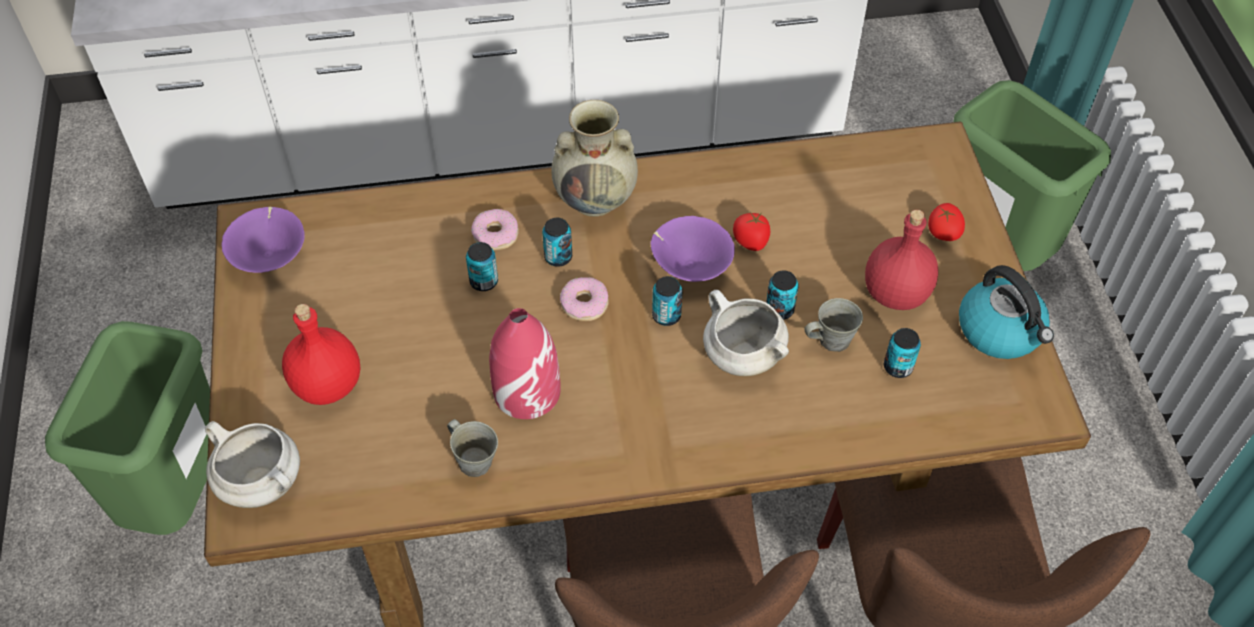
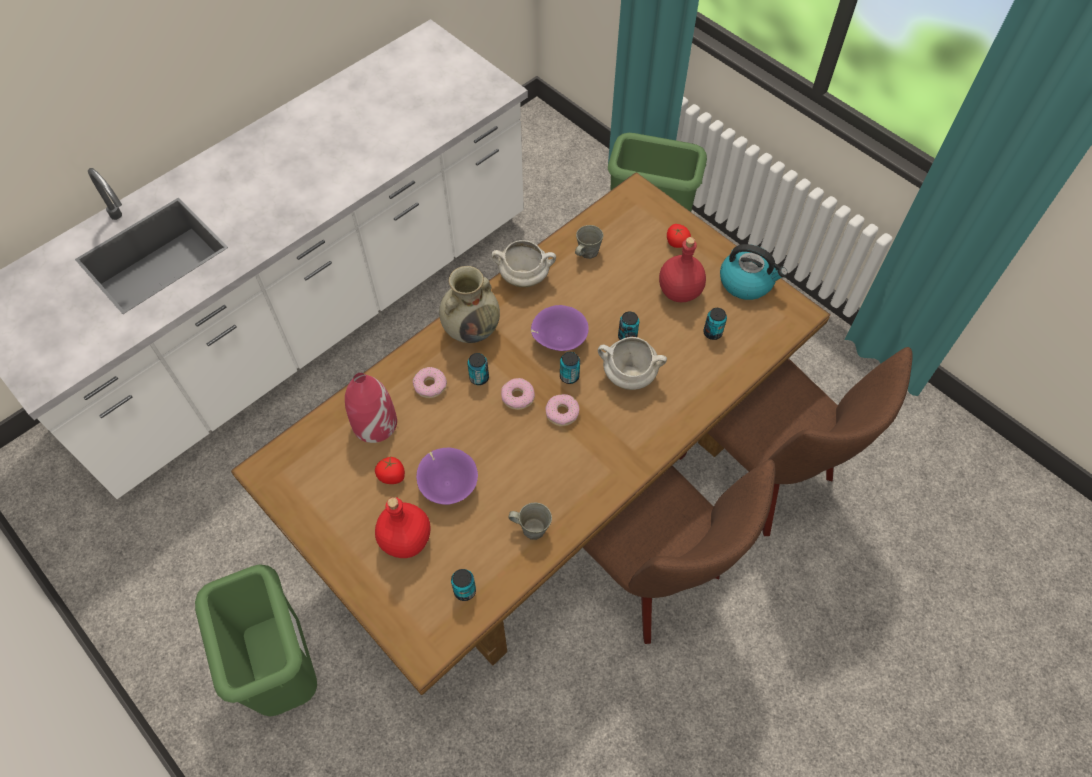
camera: 35 degrees left, 5 degrees up
white cooking pot [205,421,300,508] -> white cooking pot moved to [491,240,556,287]
purple bowl [222,207,305,273] -> purple bowl moved to [416,447,478,505]
can [466,242,498,291] -> can moved to [451,569,476,601]
red vase [489,308,561,419] -> red vase moved to [345,373,397,443]
tomato [733,212,770,251] -> tomato moved to [375,457,405,484]
grey mug [804,298,863,352] -> grey mug moved to [575,225,603,259]
none -> donut [545,394,579,426]

